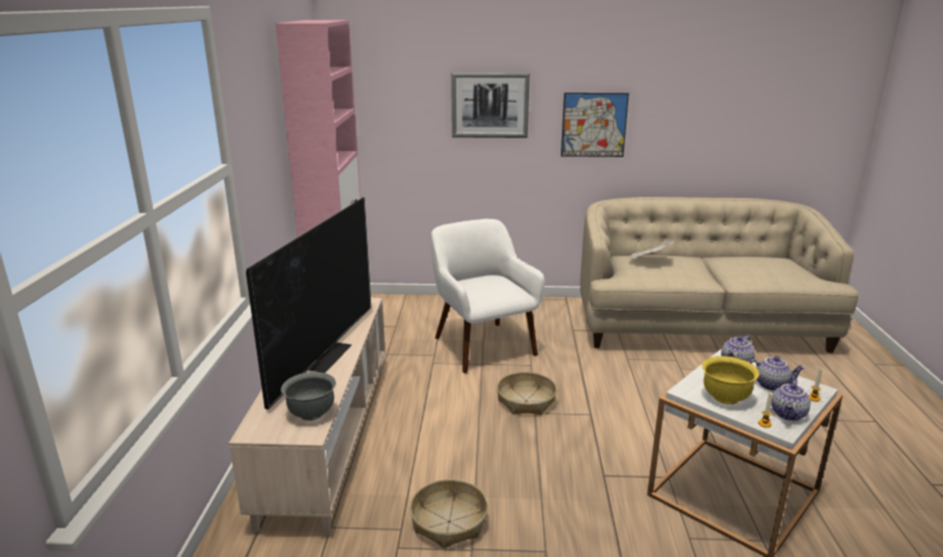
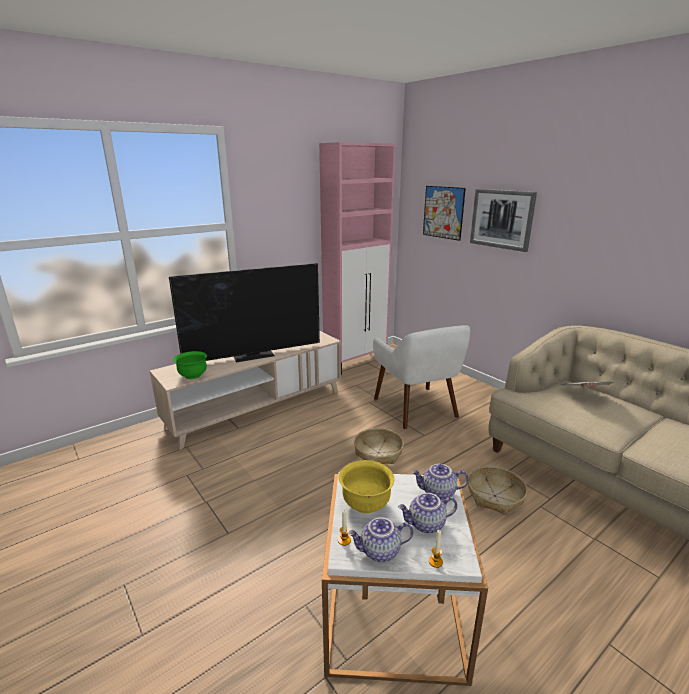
camera: 50 degrees right, 0 degrees up
grey bowl [281,372,336,421] -> green bowl [173,351,207,379]
basket [410,479,488,548] -> basket moved to [468,466,527,515]
white armchair [431,219,545,373] -> white armchair turned 135 degrees clockwise [373,325,470,429]
picture [561,93,629,157] -> picture moved to [423,186,466,241]
teapot [748,356,805,391] -> teapot turned 105 degrees clockwise [398,493,457,534]

